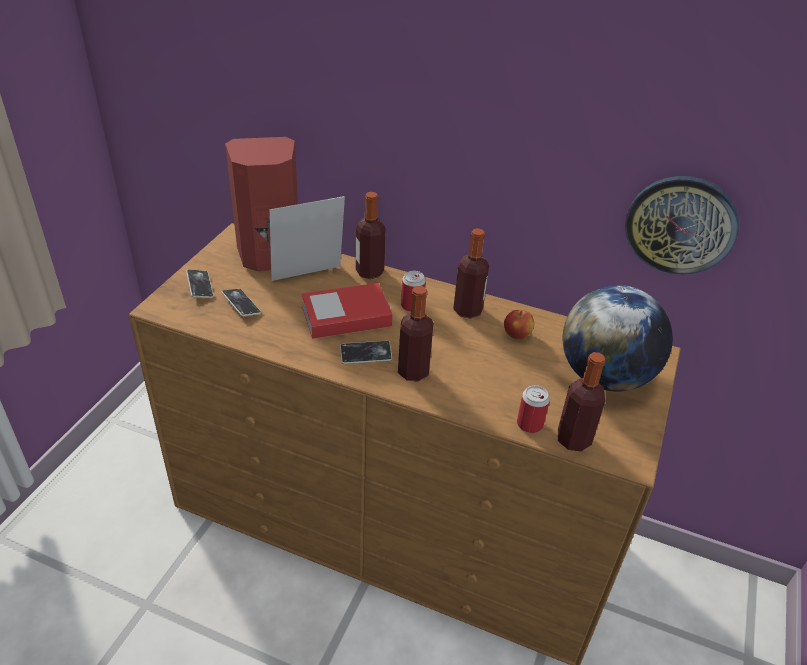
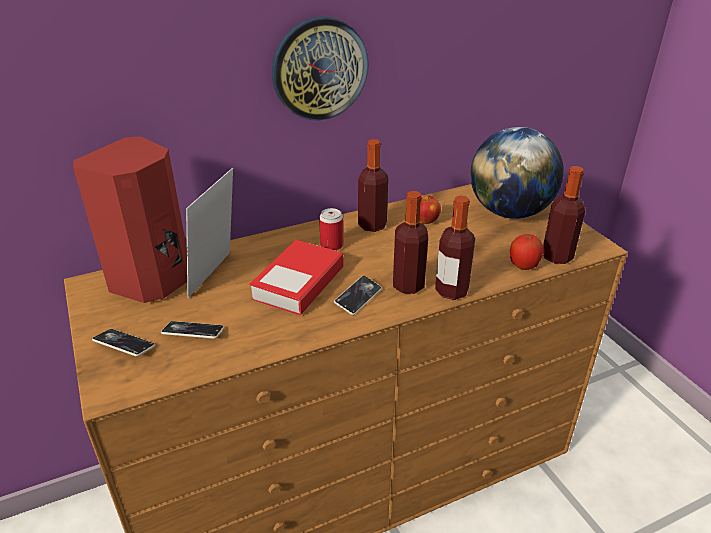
camera: 45 degrees left, 5 degrees down
bottle [356,192,386,279] -> bottle moved to [435,195,475,300]
can [517,385,550,433] -> apple [510,234,543,270]
wall clock [625,176,739,274] -> wall clock moved to [272,16,369,121]

